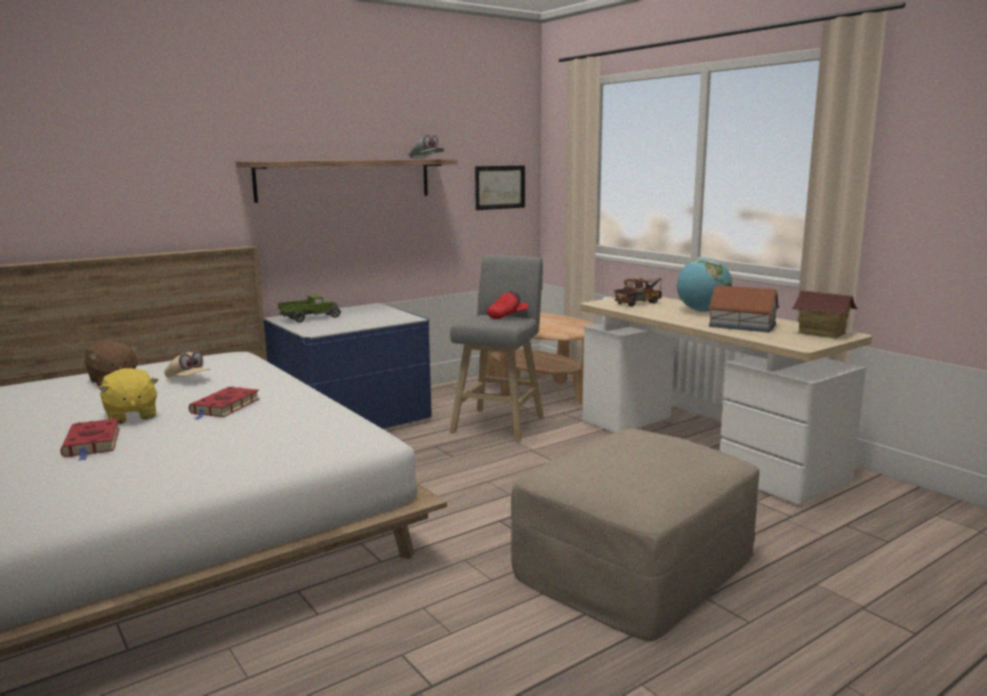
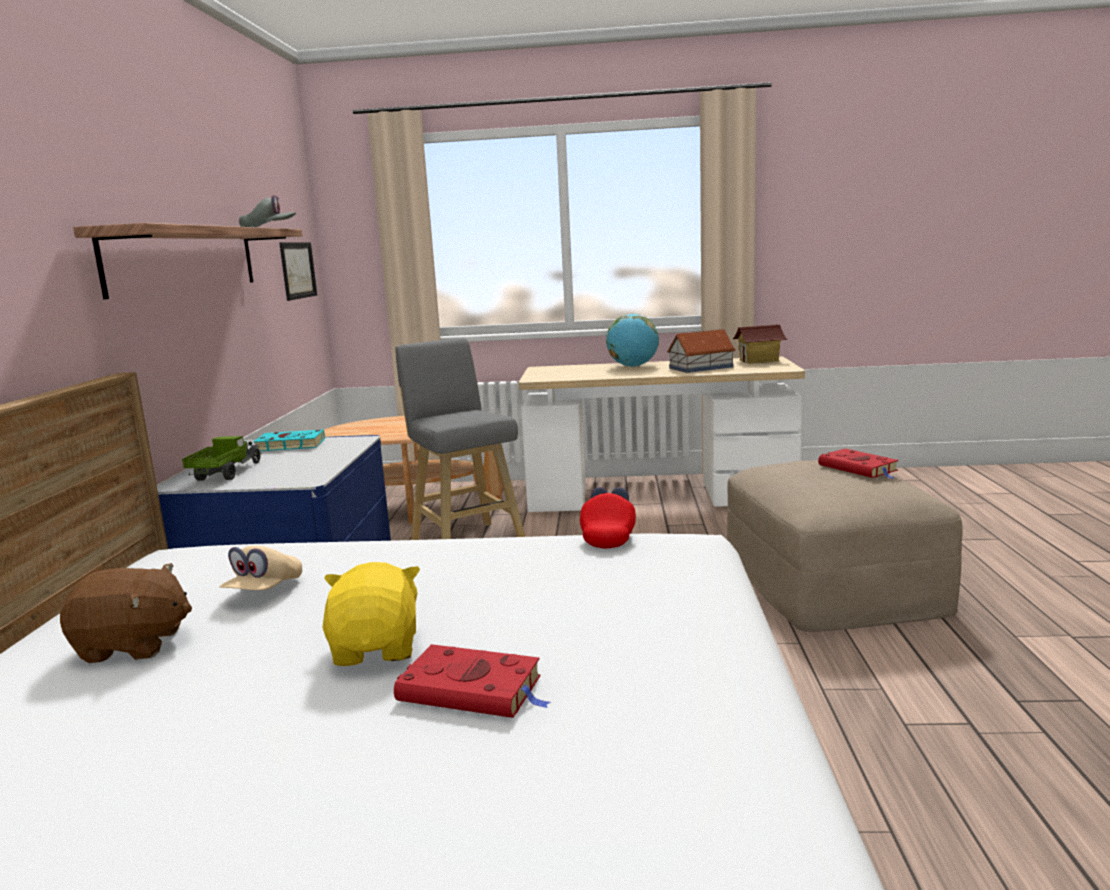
camera: 50 degrees left, 0 degrees up
yellow plush toy [98,368,158,424] -> yellow plush toy turned 105 degrees counterclockwise [322,562,420,666]
beige cap [164,351,211,378] -> beige cap turned 120 degrees clockwise [219,546,302,590]
red book [189,387,260,420] -> red book moved to [818,449,899,479]
red cap [487,290,529,319] -> red cap moved to [580,487,636,549]
toy truck [614,278,662,307] -> none
none -> turquoise book [250,430,325,451]

